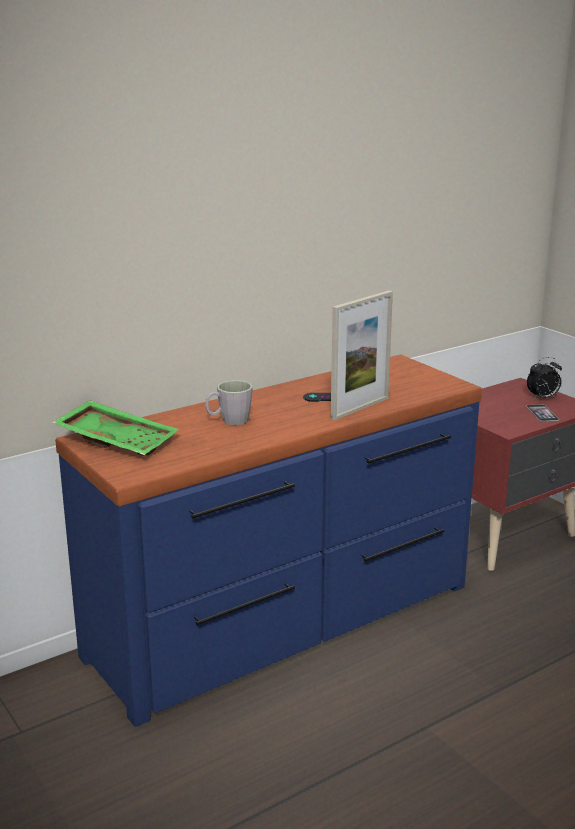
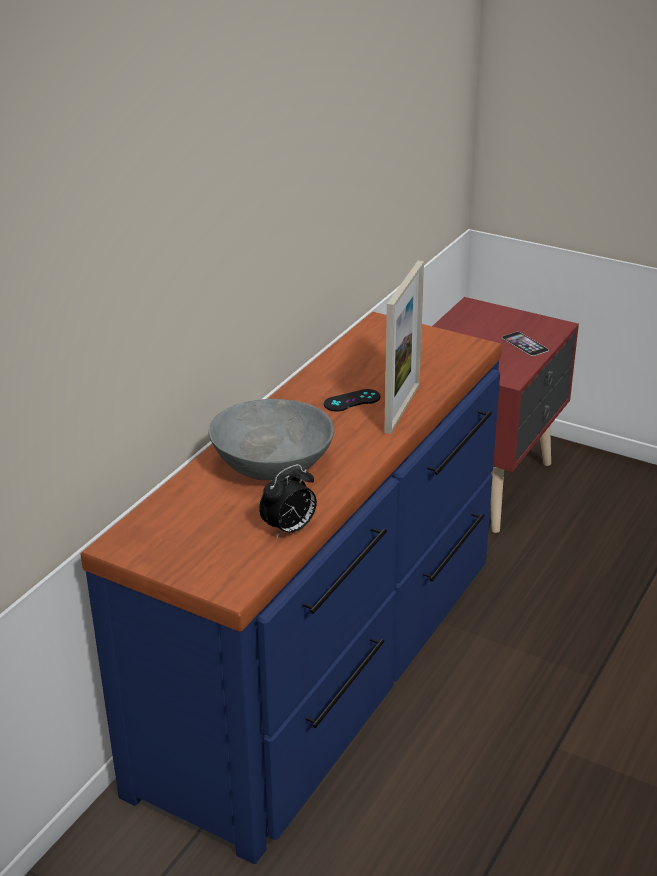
camera: 25 degrees left, 10 degrees up
green tray [52,400,179,456] -> none
grey mug [205,380,253,425] -> grey bowl [209,399,334,480]
alarm clock [527,357,562,399] -> alarm clock moved to [259,464,317,538]

